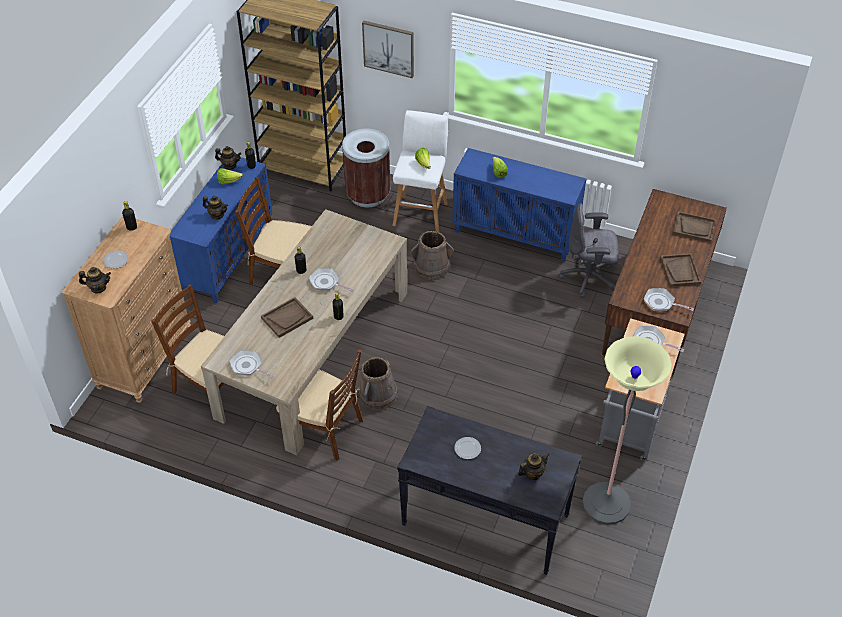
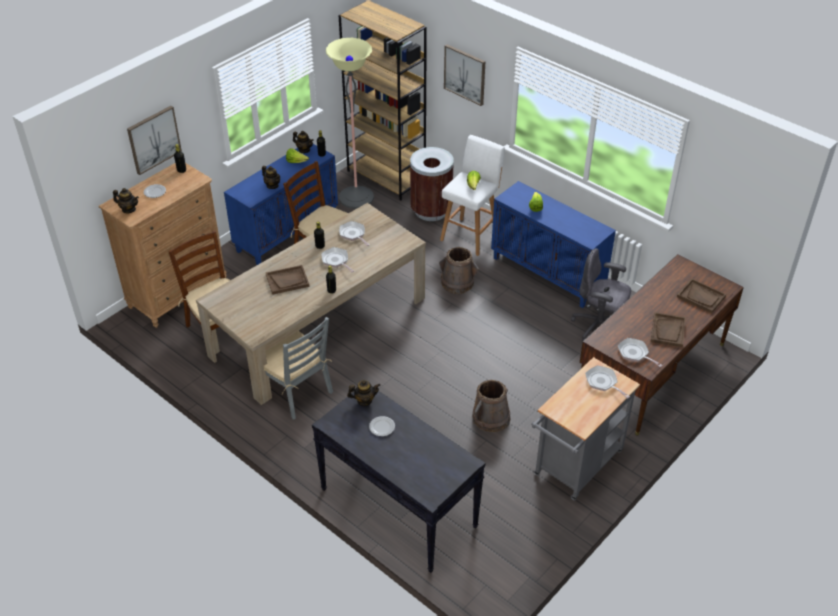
camera: 20 degrees right, 5 degrees down
frying pan [229,350,274,379] -> frying pan moved to [339,221,370,246]
brown chair [276,349,363,461] -> grey chair [264,317,333,420]
brown bucket [359,357,398,410] -> brown bucket moved to [472,380,510,432]
teapot [518,453,550,480] -> teapot moved to [347,380,380,406]
floor lamp [583,336,672,525] -> floor lamp moved to [326,38,374,209]
none -> picture [127,106,182,175]

